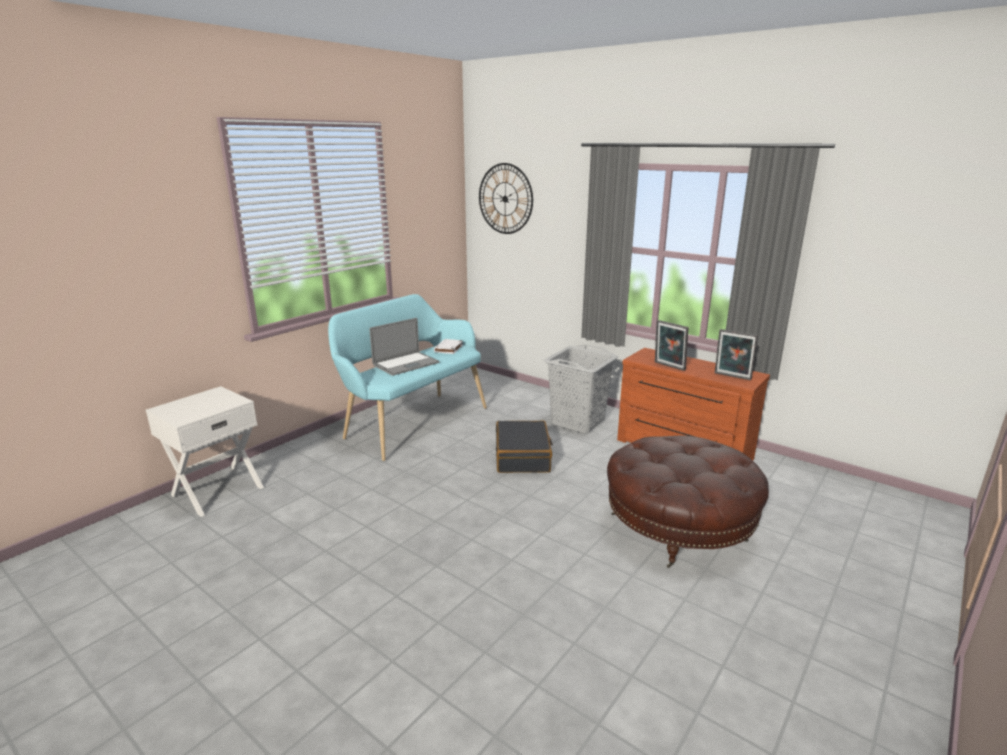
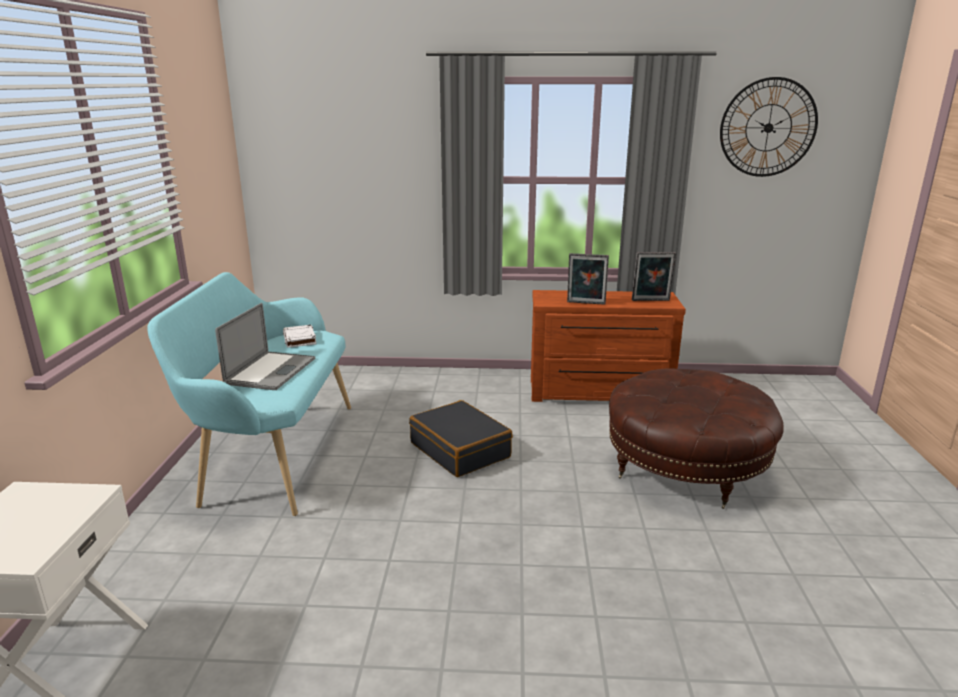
camera: 35 degrees left, 0 degrees up
wall clock [479,163,533,234] -> wall clock moved to [720,77,818,177]
grey laundry basket [544,344,618,434] -> none

